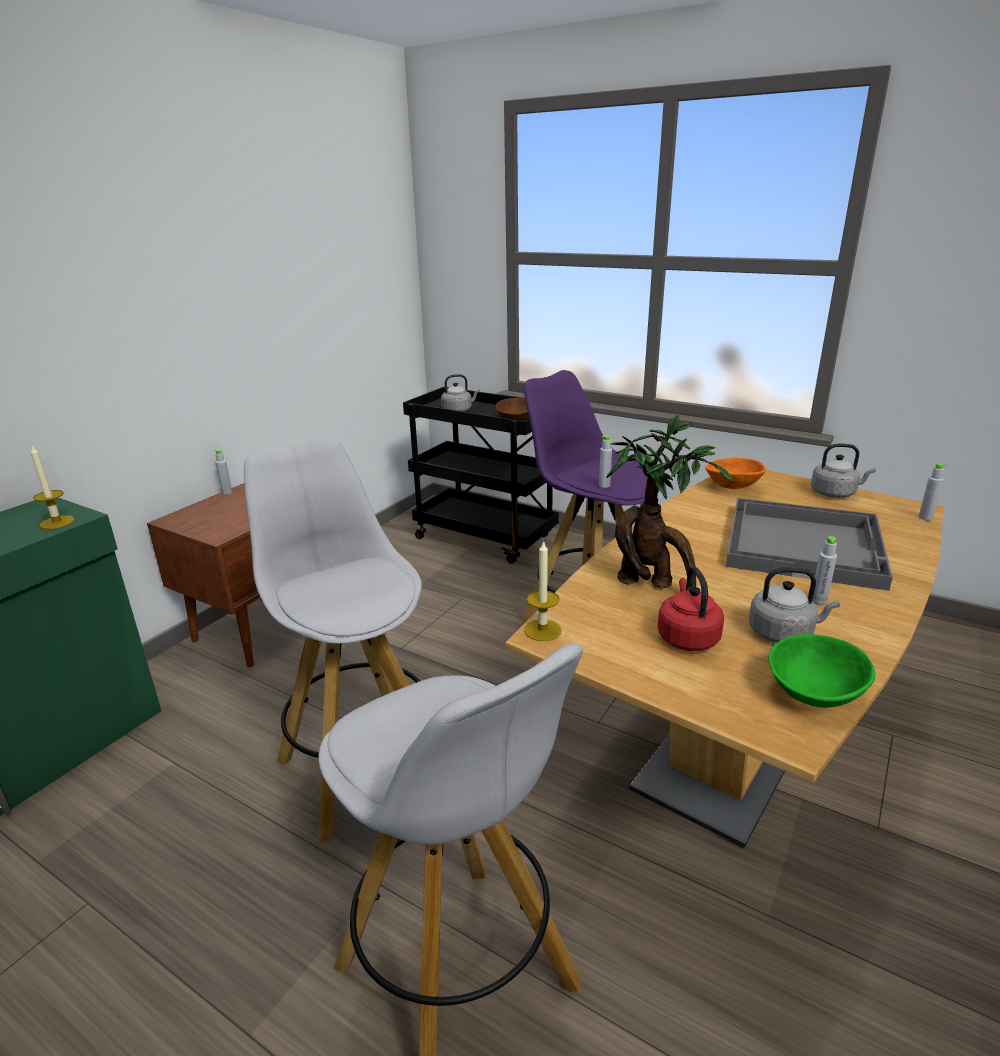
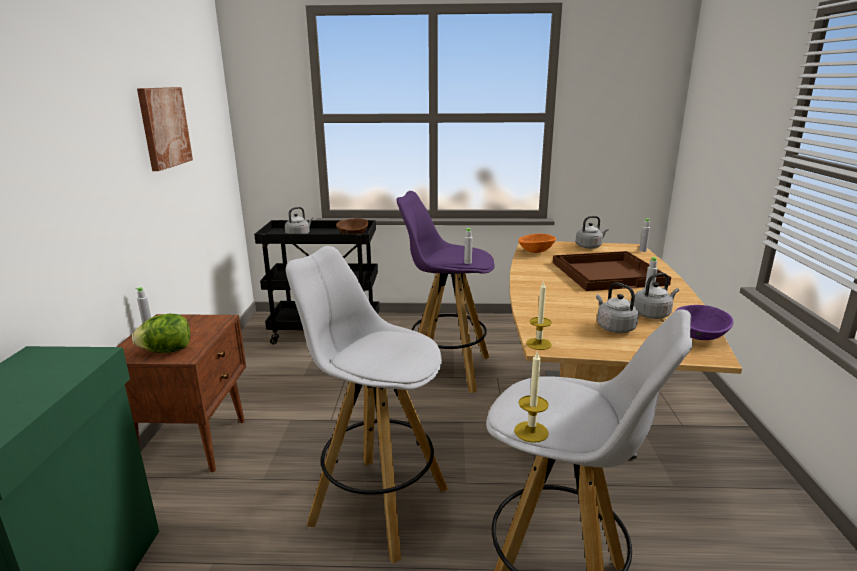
camera: 30 degrees left, 5 degrees down
candle [30,446,75,529] -> candle moved to [514,350,549,443]
potted plant [607,414,734,589] -> none
red kettle [658,567,724,651] -> grey kettle [596,282,639,333]
grey tray [726,498,893,591] -> brown tray [553,251,671,291]
green bowl [768,634,876,708] -> purple bowl [676,305,734,340]
none -> lettuce [132,314,190,353]
none -> picture [137,87,193,171]

